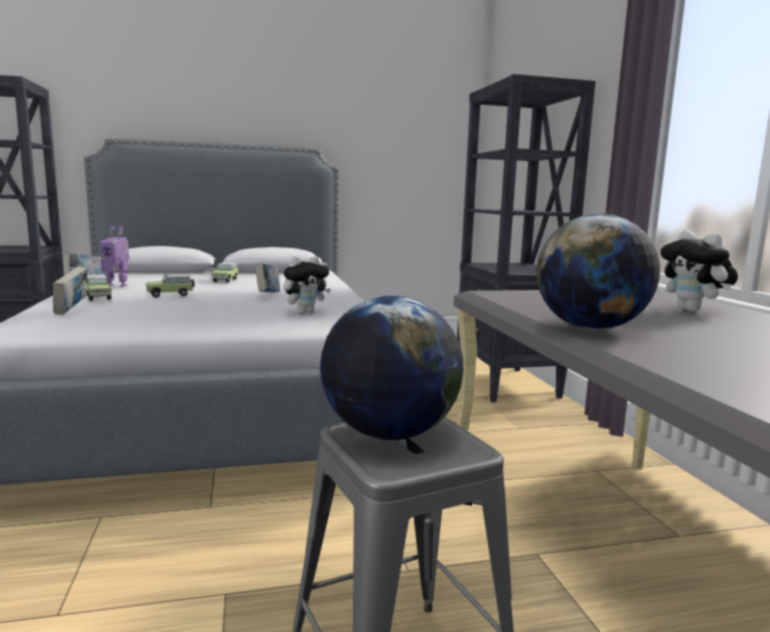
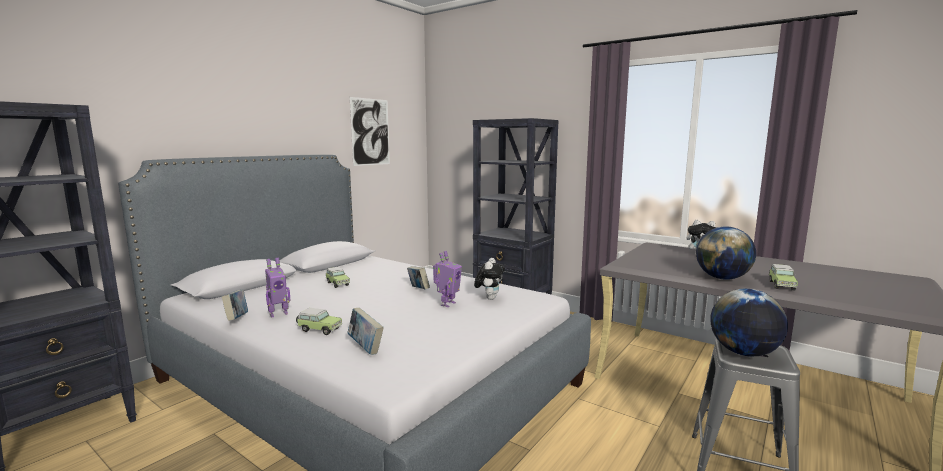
camera: 40 degrees left, 0 degrees up
toy car [146,274,195,298] -> toy car moved to [769,264,798,291]
none -> picture [350,97,390,166]
none -> toy robot [433,251,462,307]

